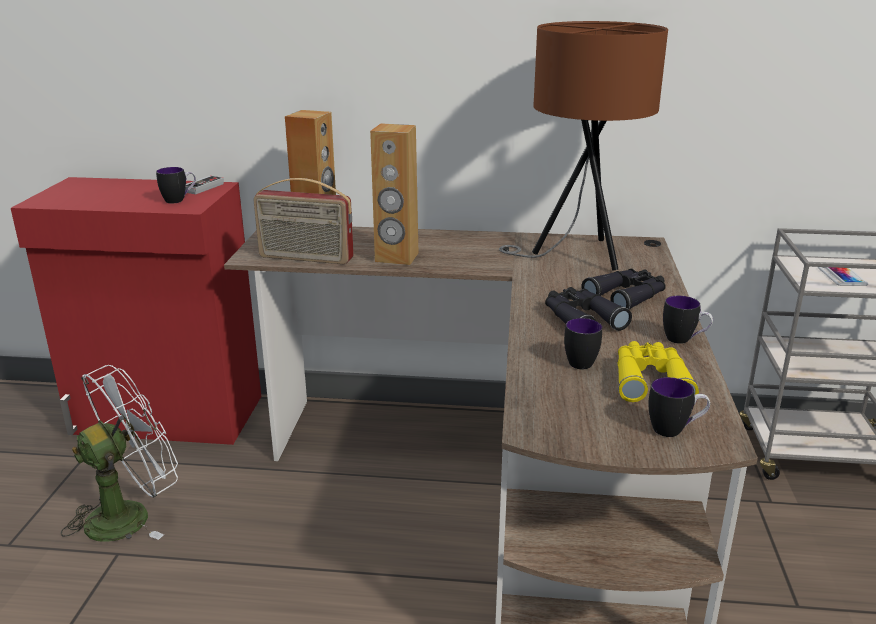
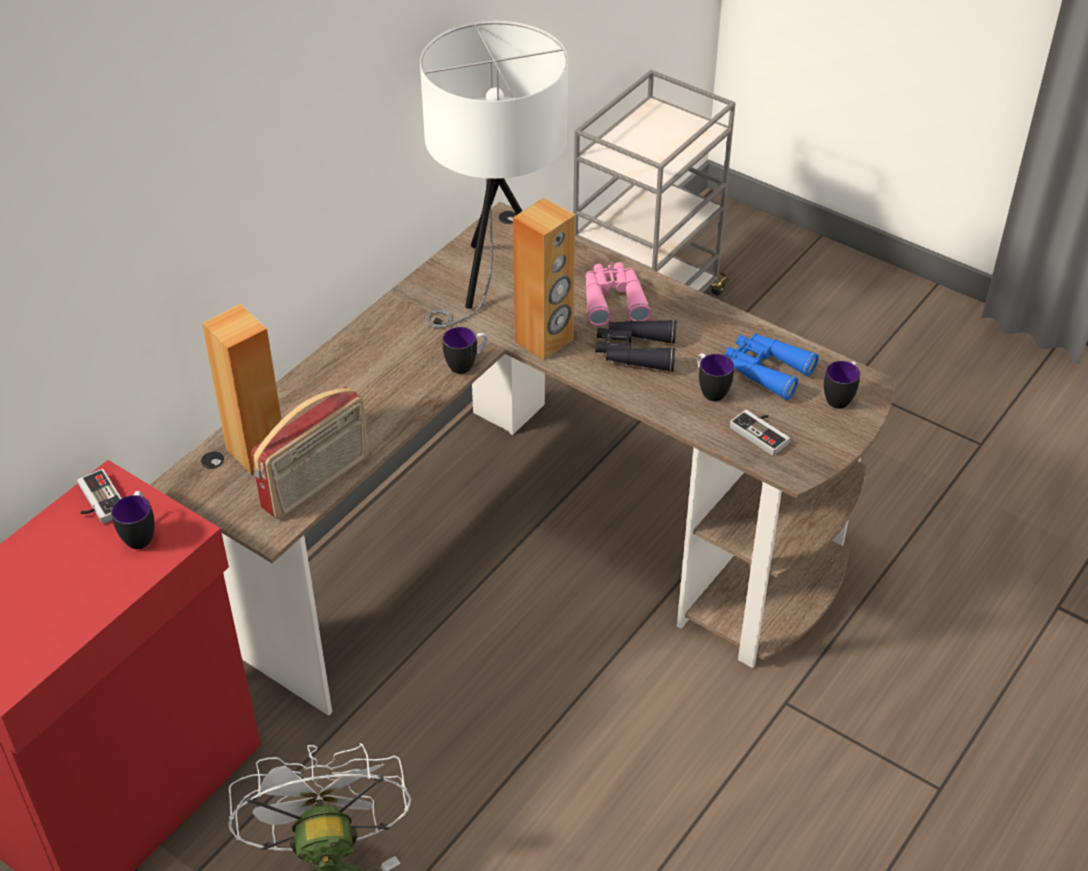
camera: 60 degrees left, 20 degrees up
brown speaker [370,123,419,265] -> brown speaker moved to [513,198,576,360]
brown table lamp [499,21,668,271] -> white table lamp [420,21,568,328]
black binoculars [581,269,666,309] -> pink binoculars [585,262,651,327]
yellow binoculars [618,341,699,402] -> blue binoculars [725,333,819,400]
mug [663,296,713,344] -> mug moved to [443,327,488,374]
phone [818,267,868,286] -> none
none -> game controller [730,409,790,456]

